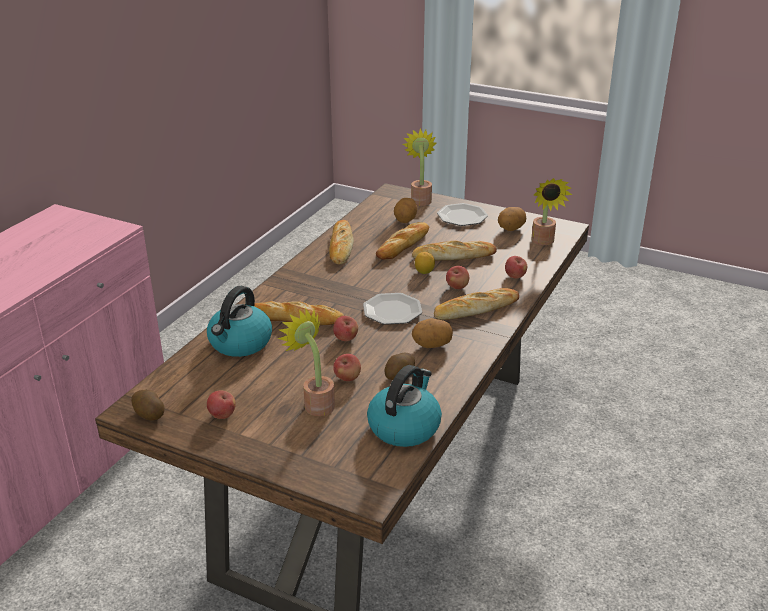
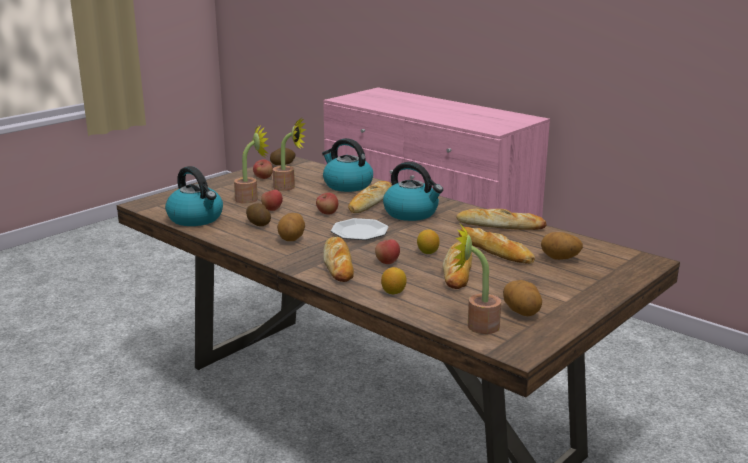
camera: 105 degrees right, 10 degrees down
potted plant [403,128,436,206] -> potted plant moved to [273,119,306,191]
plate [437,203,488,226] -> none
apple [505,256,527,279] -> lemon [381,267,407,294]
none -> kettle [383,162,443,221]

